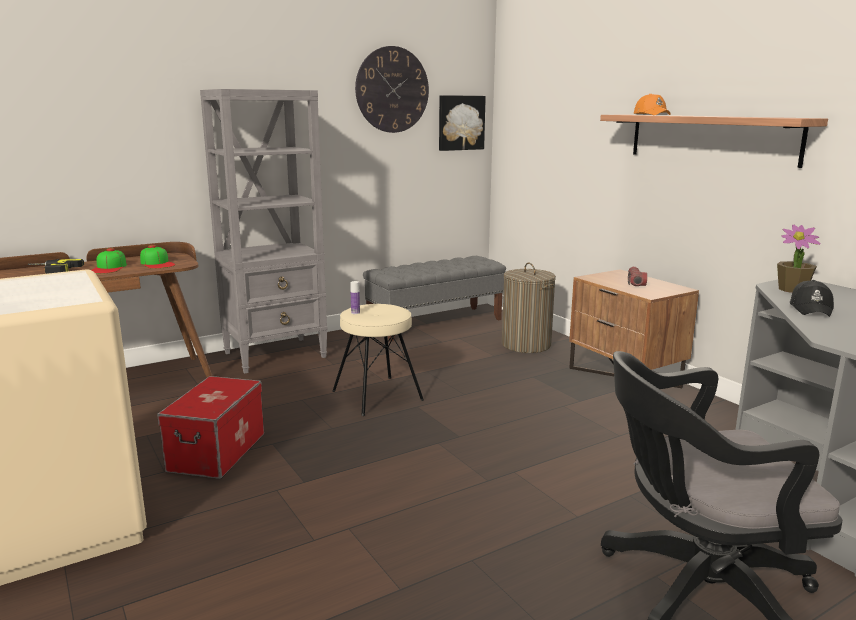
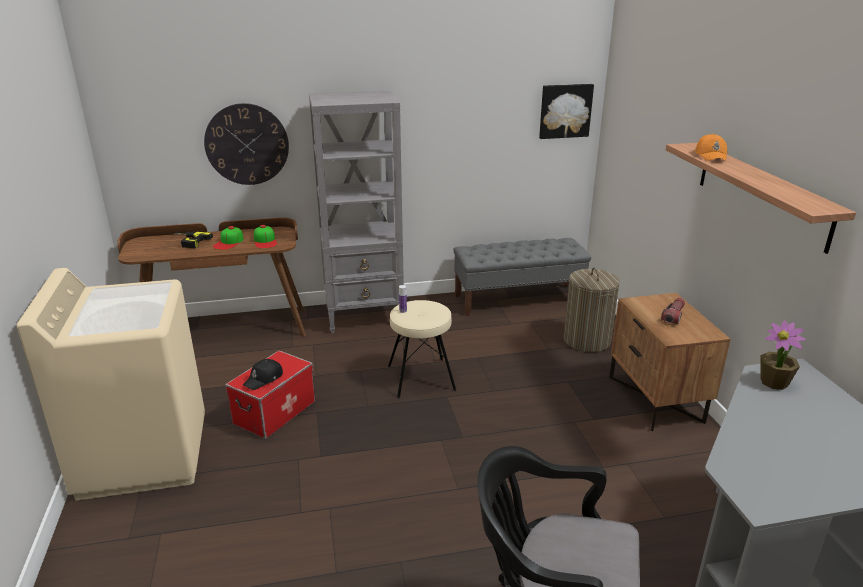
camera: 20 degrees right, 10 degrees up
wall clock [355,46,429,133] -> wall clock moved to [204,103,289,185]
black cap [790,280,834,317] -> black cap moved to [243,359,283,390]

